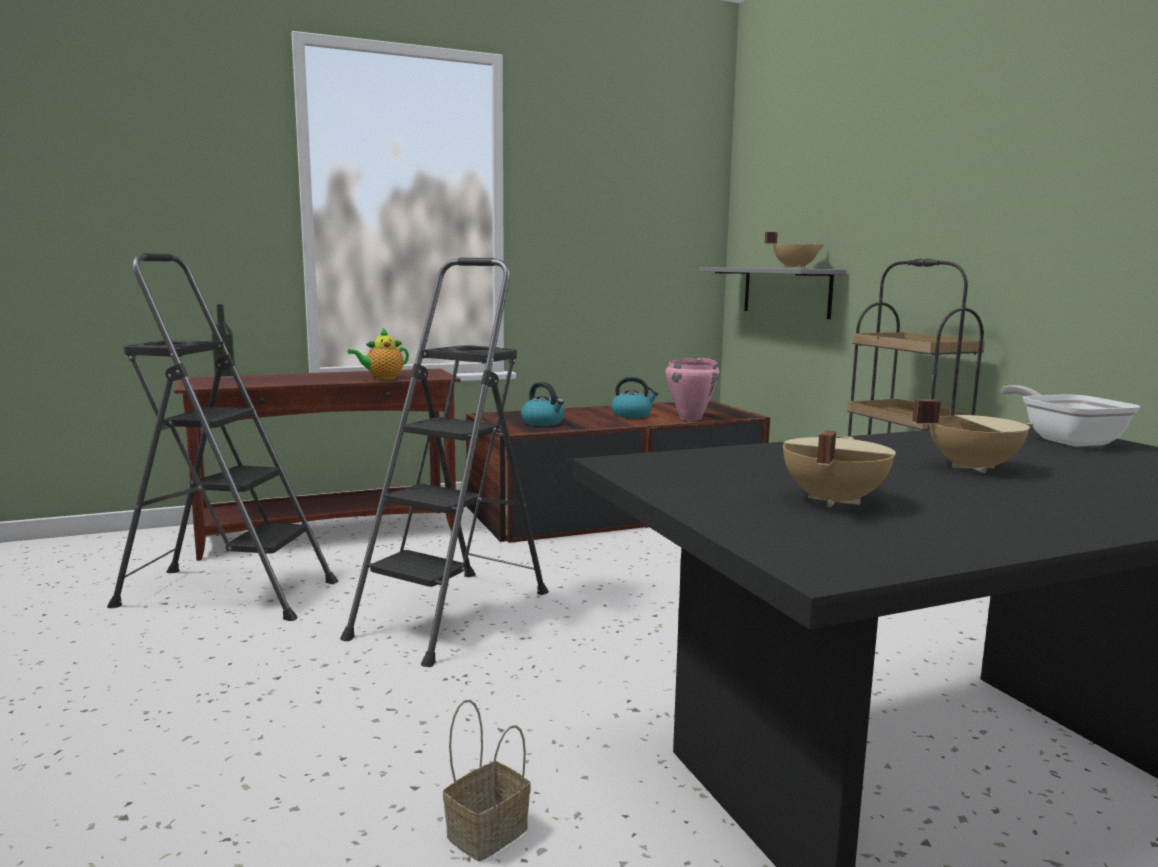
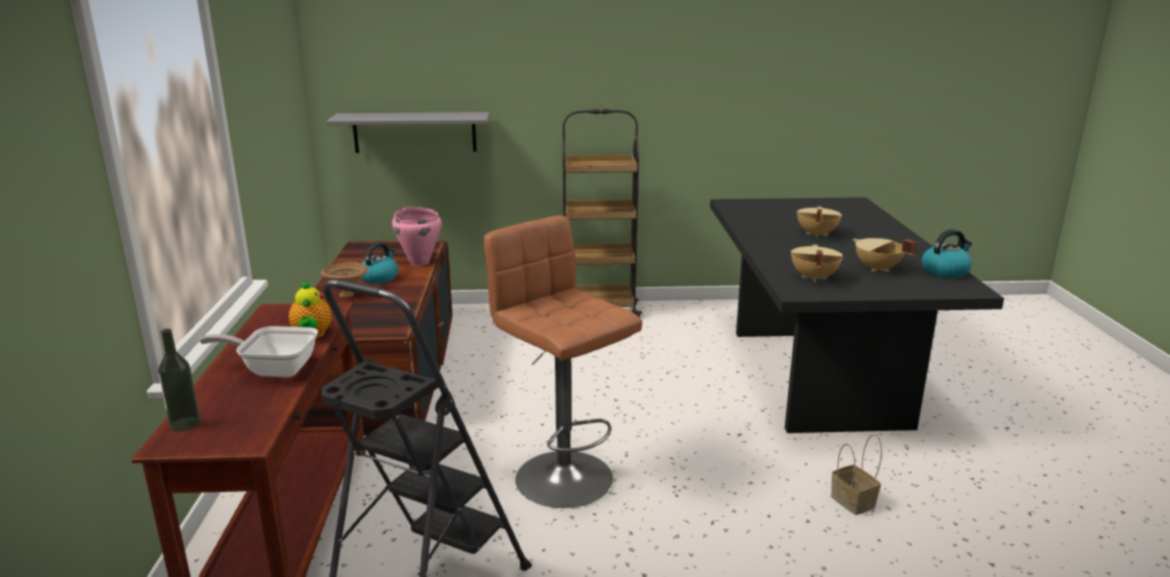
camera: 70 degrees left, 10 degrees up
step ladder [340,258,549,667] -> brown stool [483,215,642,508]
kettle [521,382,564,426] -> kettle moved to [922,229,972,278]
beige cooking pot [765,232,824,268] -> beige cooking pot moved to [791,244,843,282]
frying pan [1001,385,1140,447] -> frying pan moved to [199,326,318,377]
none -> brown bowl [321,262,368,298]

